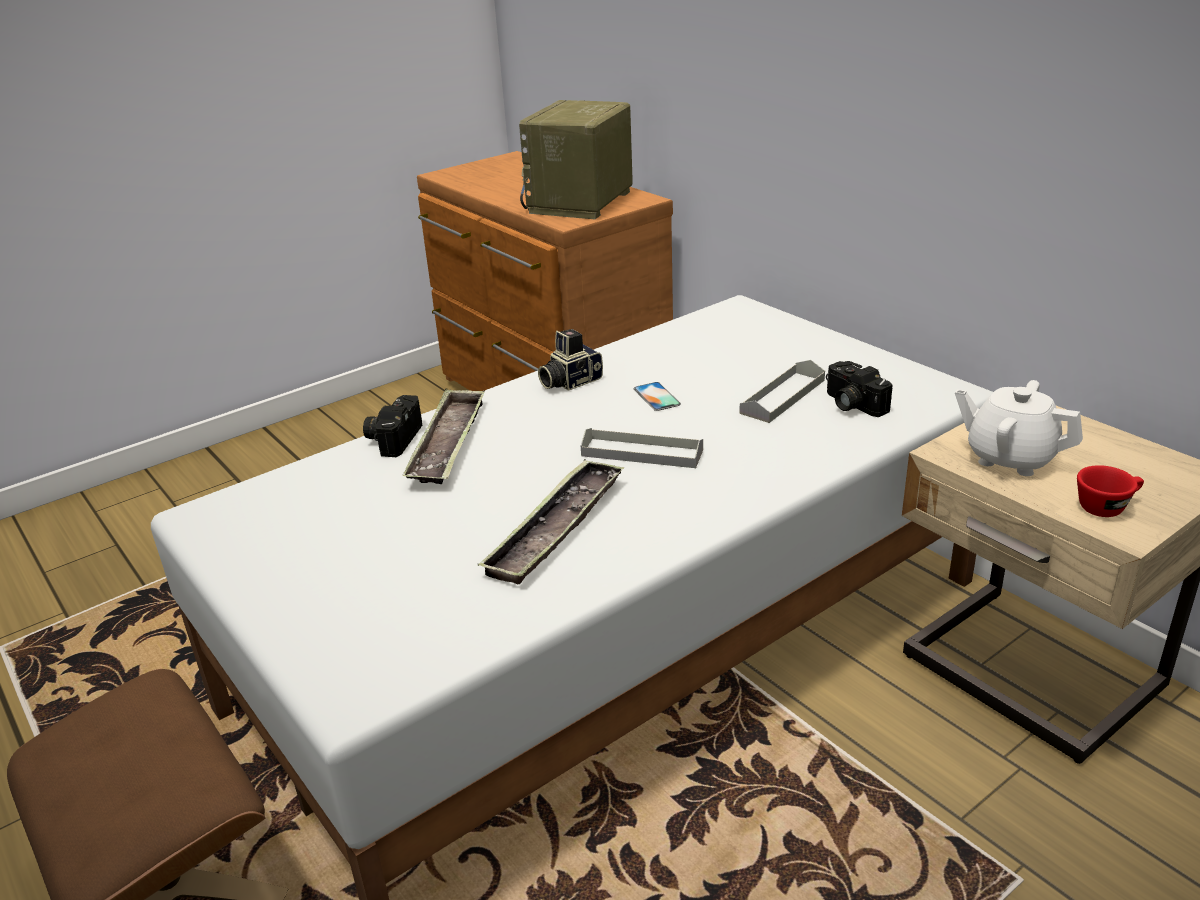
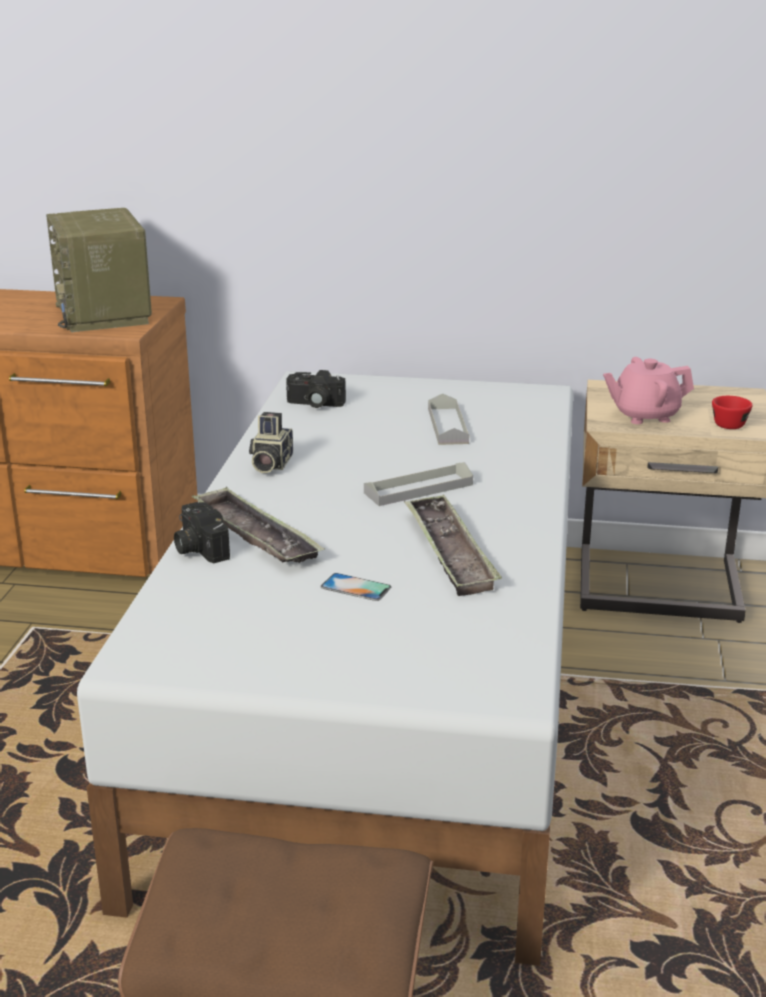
camera: 45 degrees left, 5 degrees down
phone [634,382,681,411] -> phone moved to [320,573,391,601]
camera [826,361,892,417] -> camera moved to [286,370,346,408]
white teapot [955,380,1083,476] -> pink teapot [603,357,694,424]

